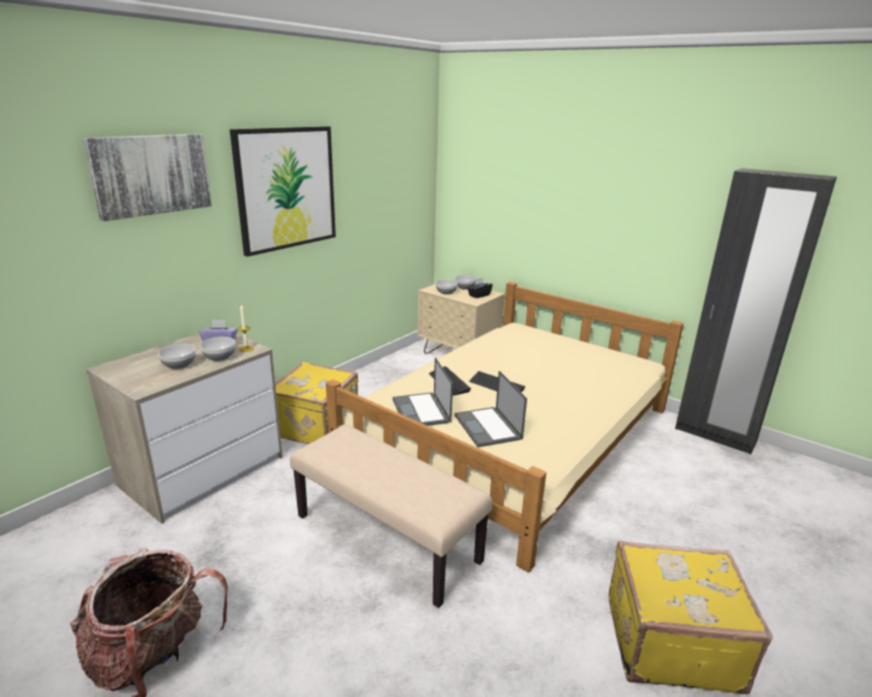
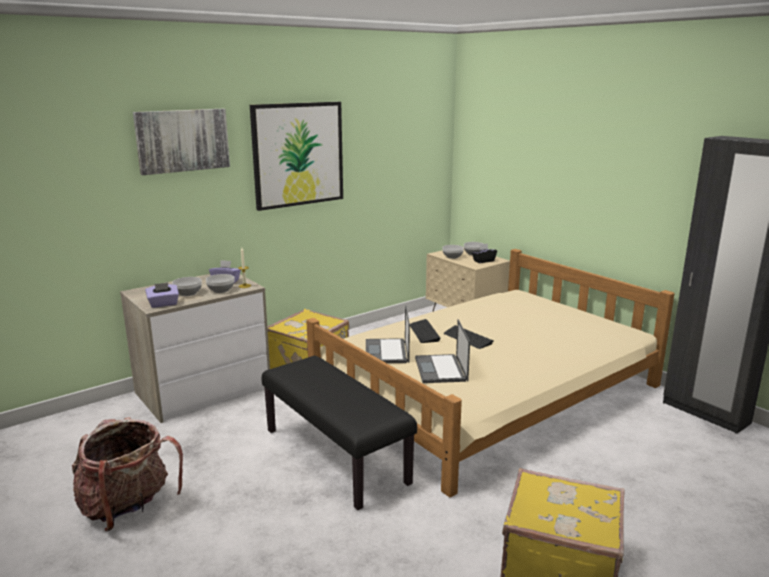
camera: 15 degrees right, 5 degrees down
beige bench [290,424,492,608] -> black bench [262,356,417,510]
none -> purple tissue box [145,283,179,308]

